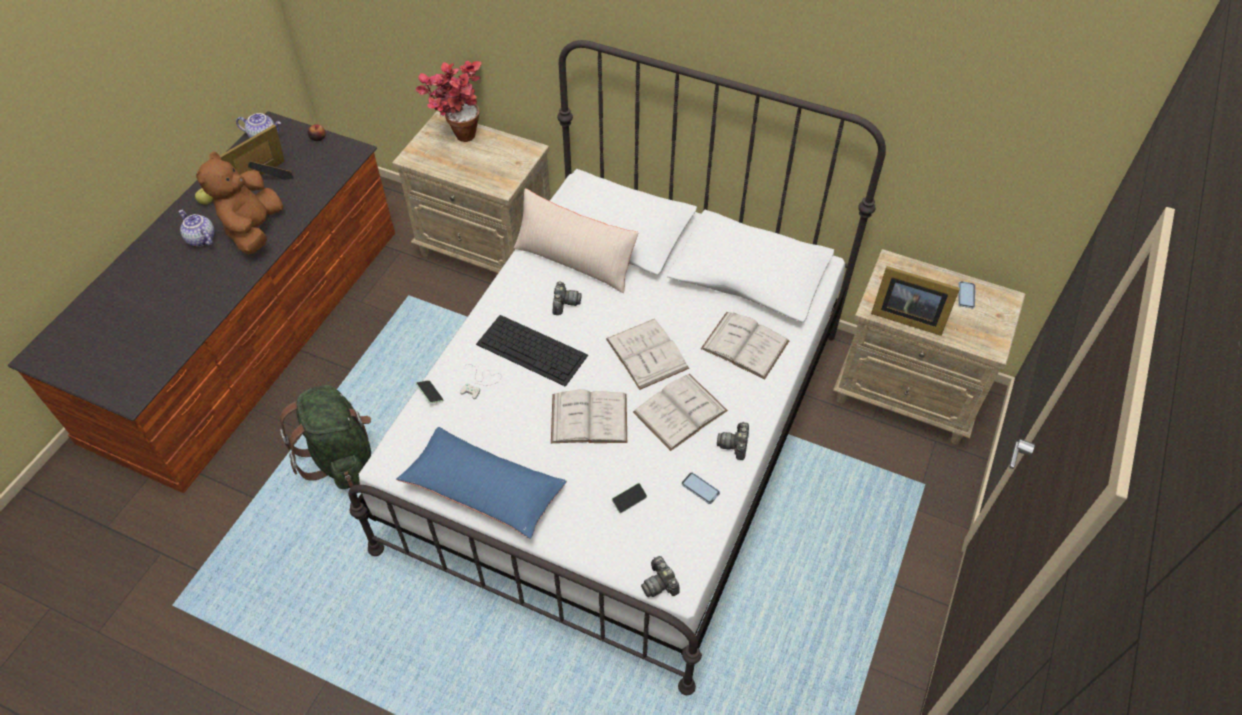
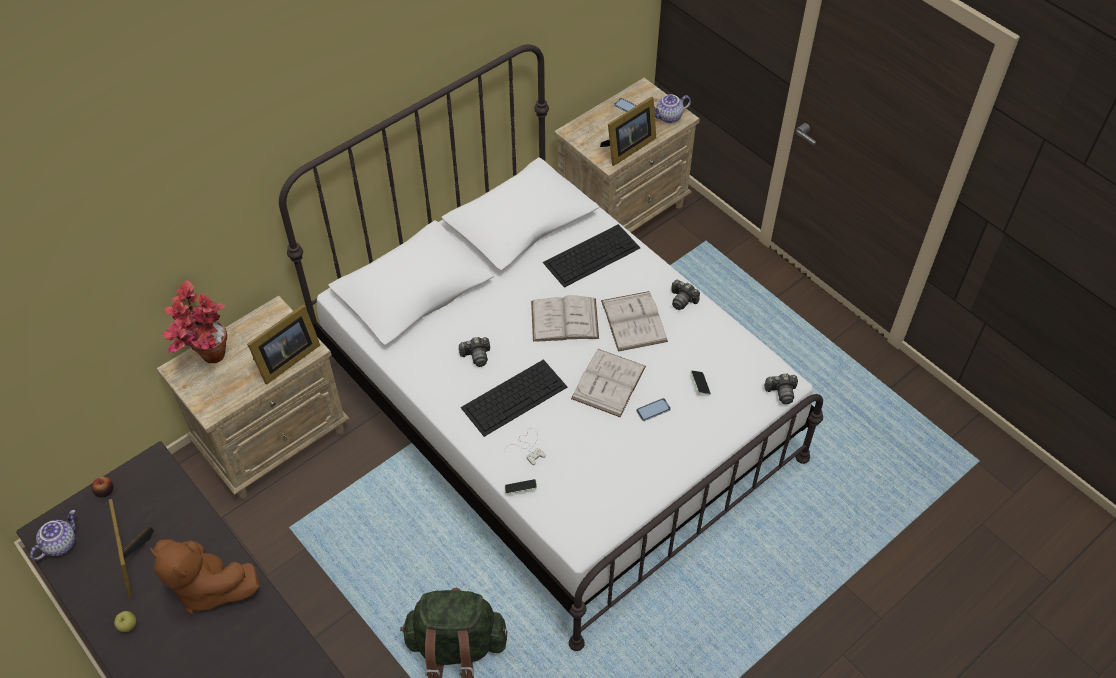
camera: 65 degrees left, 0 degrees up
teapot [179,210,215,247] -> teapot moved to [654,94,691,123]
blue pillow [396,427,567,539] -> none
beige pillow [514,188,638,293] -> none
camera [553,282,582,315] -> camera turned 135 degrees clockwise [458,337,490,367]
phone [681,472,720,504] -> phone moved to [636,398,671,421]
white book [701,312,789,379] -> keyboard [543,224,640,288]
none -> picture frame [247,304,320,385]

